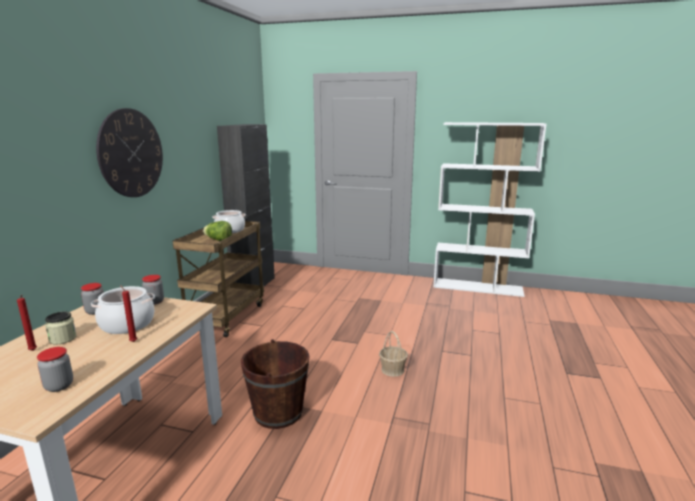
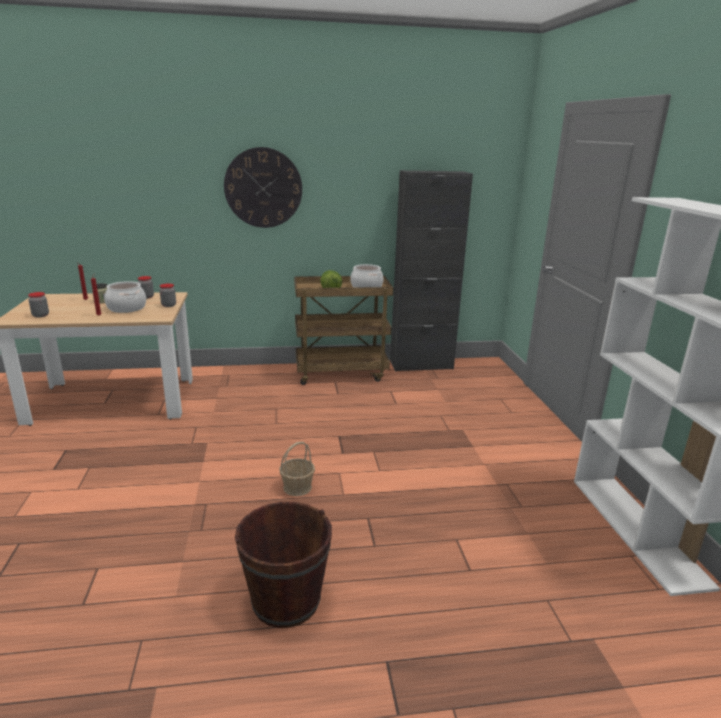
camera: 65 degrees right, 5 degrees up
brown bucket [241,339,310,429] -> brown bucket moved to [235,502,332,628]

